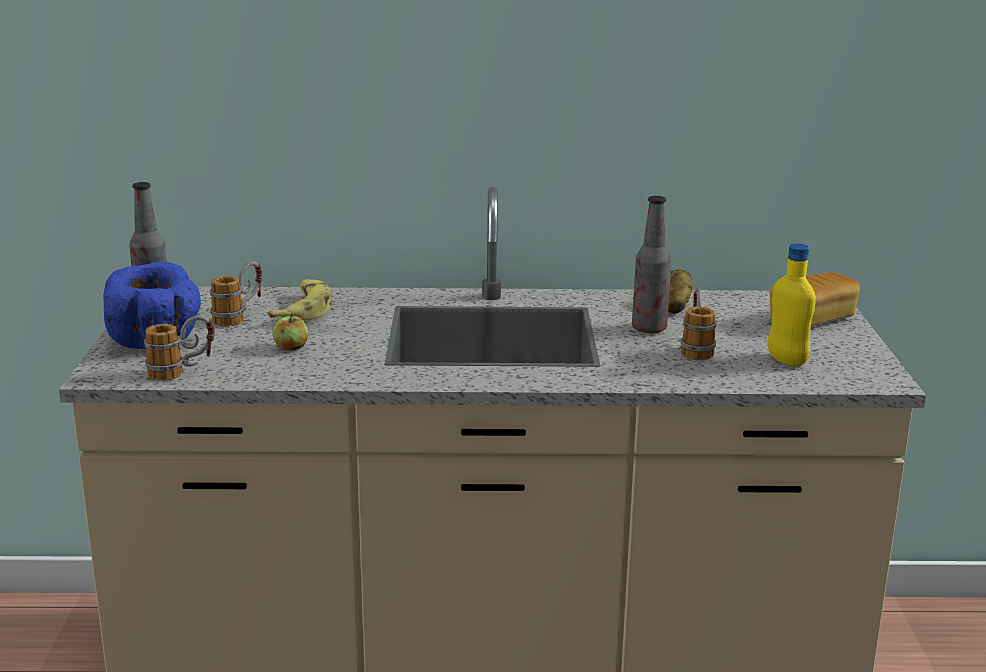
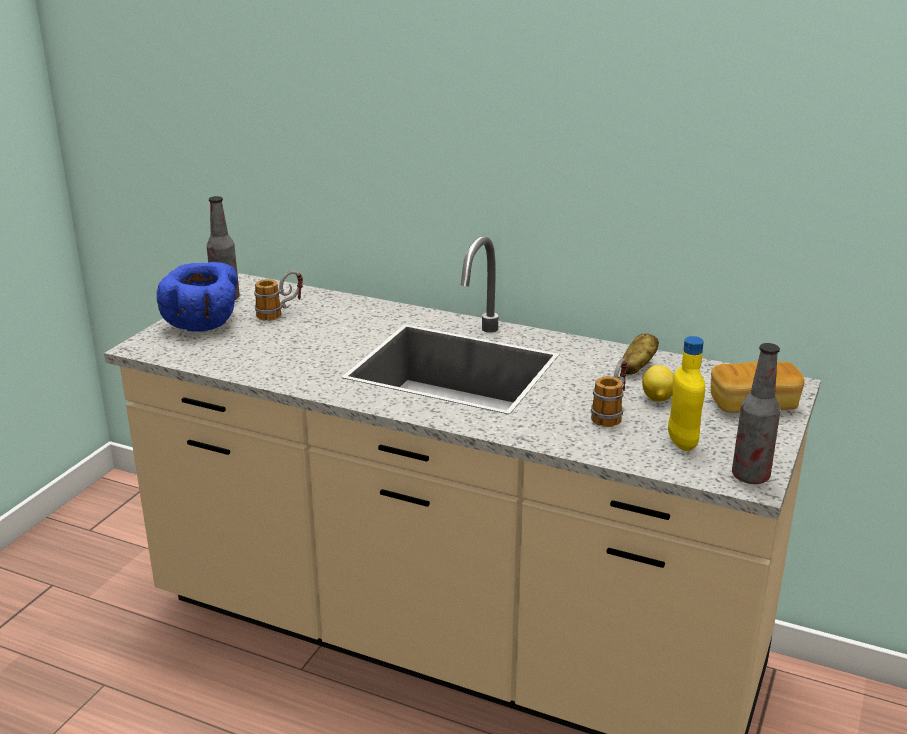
camera: 25 degrees right, 5 degrees up
mug [144,315,215,381] -> none
banana [267,279,331,320] -> none
apple [272,314,308,351] -> none
bottle [632,196,671,333] -> bottle moved to [732,343,780,484]
none -> lemon [642,365,674,402]

